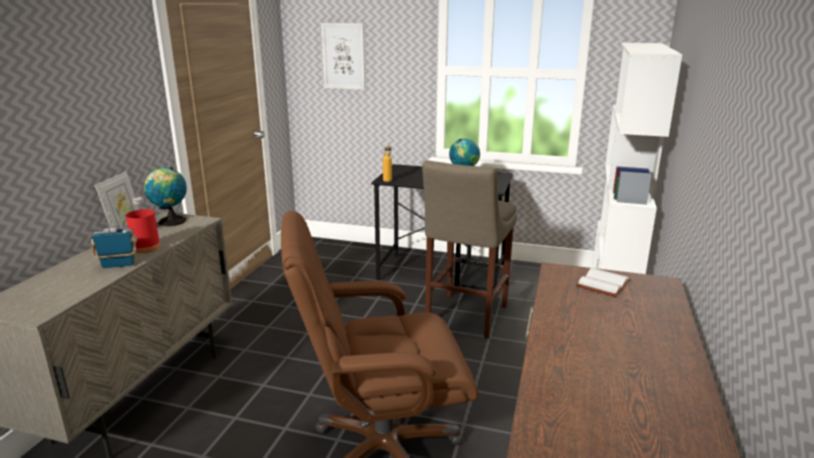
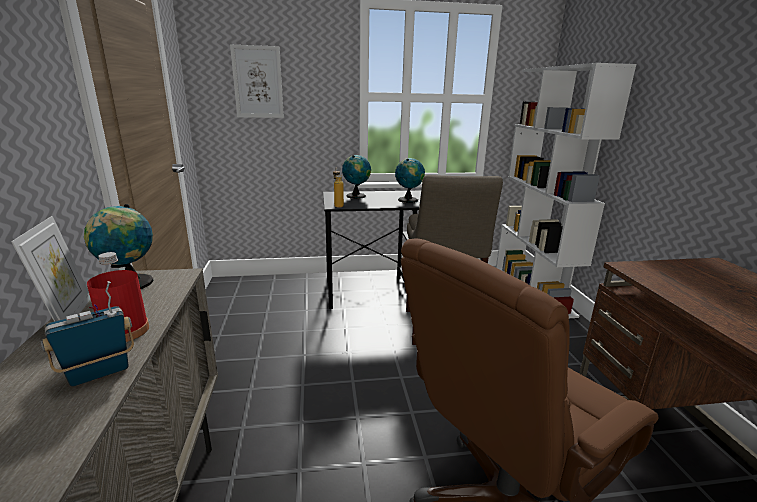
camera: 25 degrees left, 0 degrees up
white book [576,268,631,297] -> none
none -> globe [342,155,371,199]

